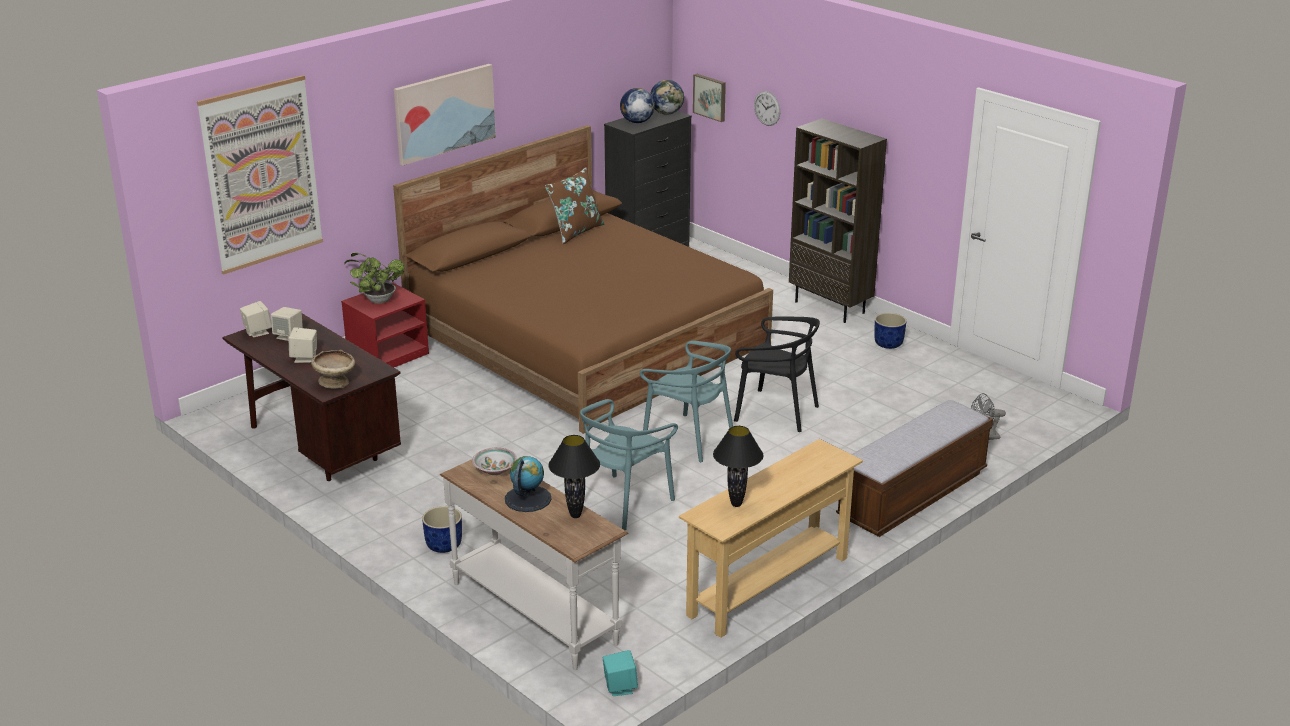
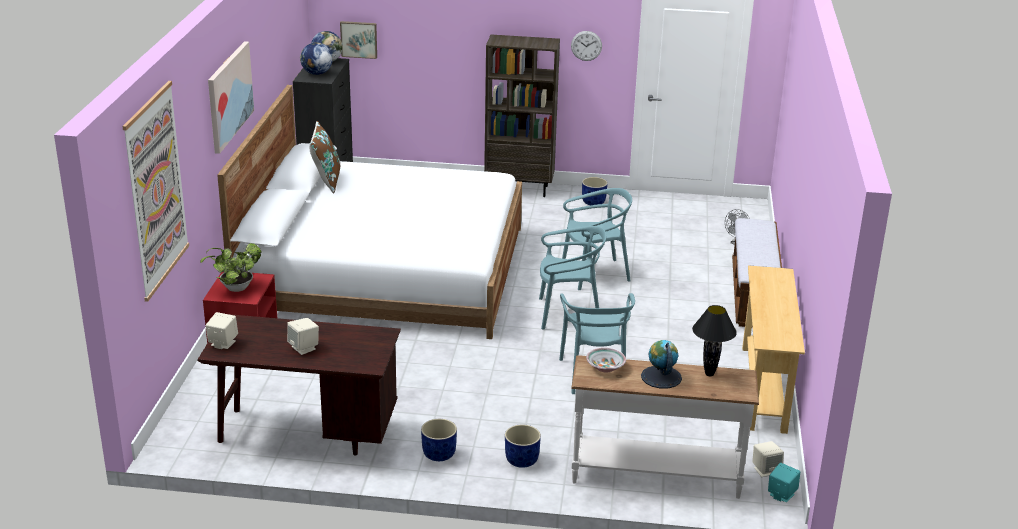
camera: 40 degrees left, 0 degrees up
beige speaker [271,307,303,341] -> beige speaker moved to [752,441,784,477]
beige bowl [311,350,355,389] -> none
brown bed [393,125,773,434] -> white bed [217,85,522,339]
black table lamp [713,426,763,507] -> none
black chair [734,317,820,432] -> turquoise chair [562,188,632,290]
wall clock [754,91,781,126] -> wall clock moved to [571,31,602,61]
none -> blue planter [421,419,457,461]

